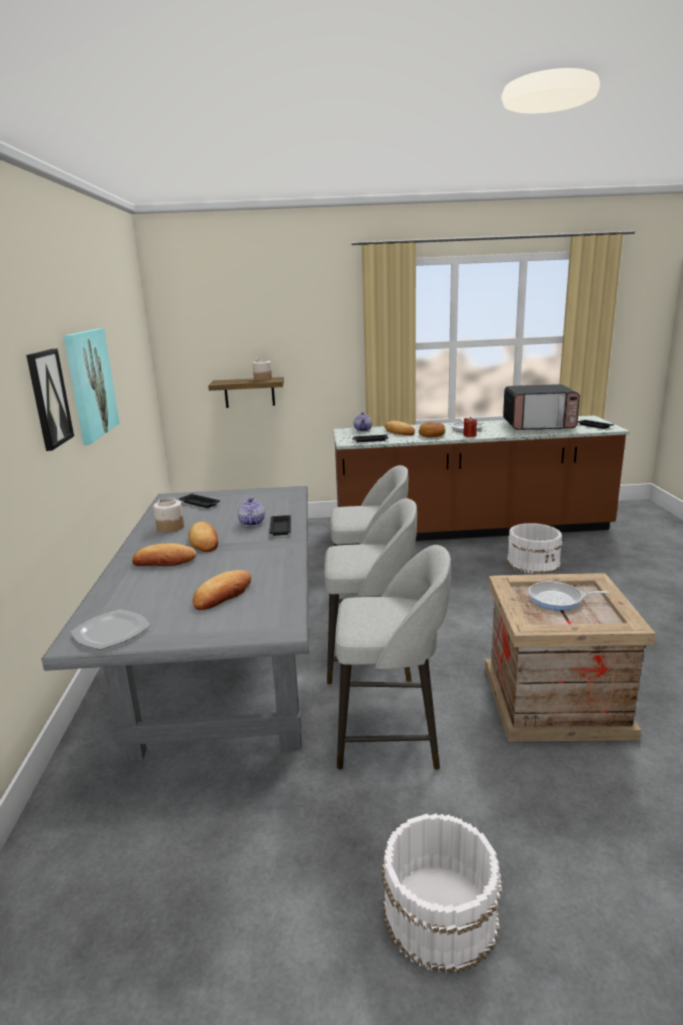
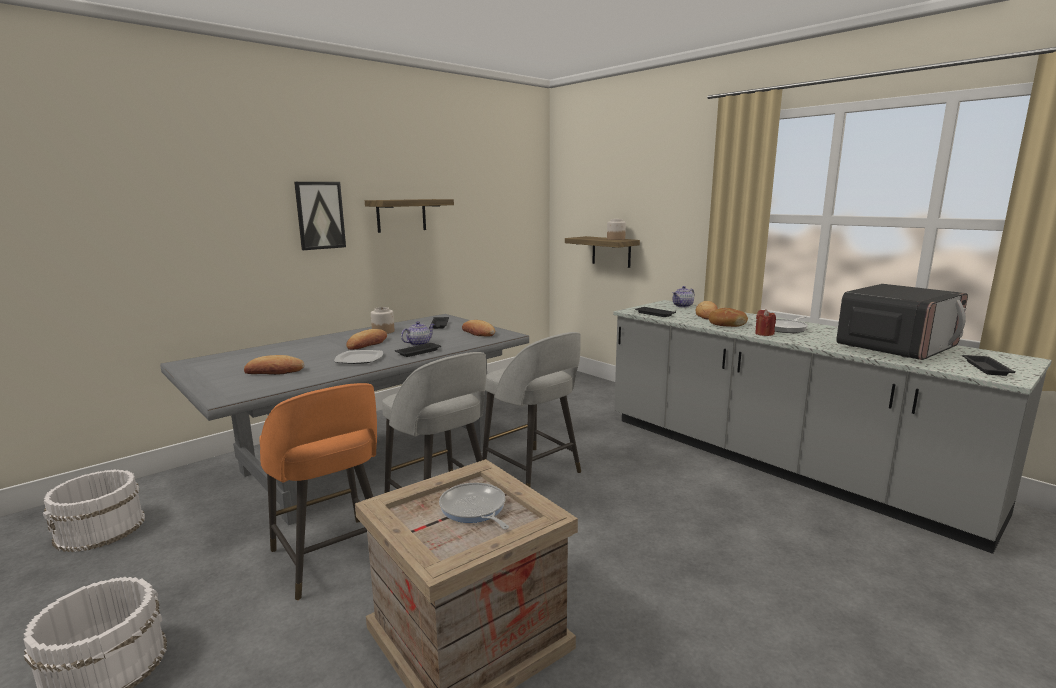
camera: 50 degrees right, 5 degrees down
picture [64,328,119,445] -> shelf [365,199,454,233]
plate [71,609,150,650] -> plate moved to [334,350,383,364]
bread [132,543,197,566] -> bread moved to [462,320,495,337]
brown counter [333,415,630,545] -> grey counter [613,300,1052,554]
grey stool [335,545,451,770] -> orange stool [259,383,377,600]
microwave [503,384,580,430] -> microwave turned 90 degrees counterclockwise [836,284,968,360]
white bucket [506,523,563,574] -> white bucket moved to [43,469,145,552]

